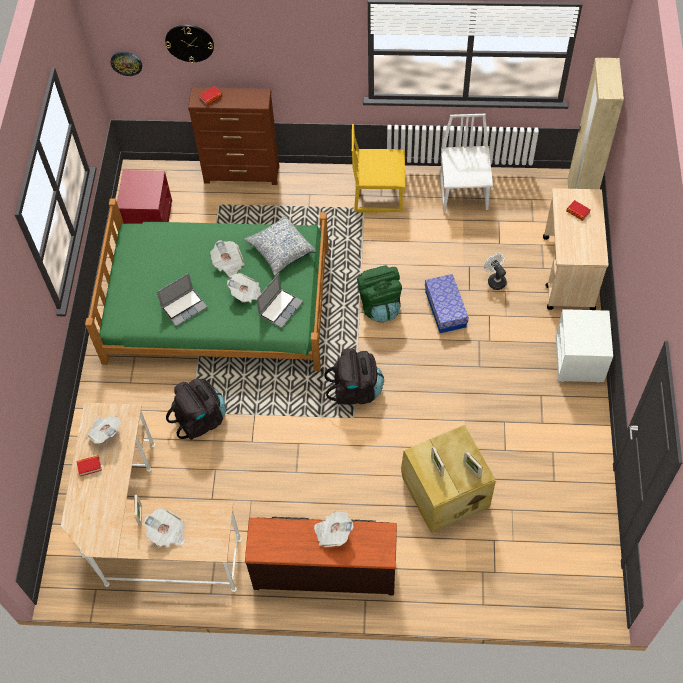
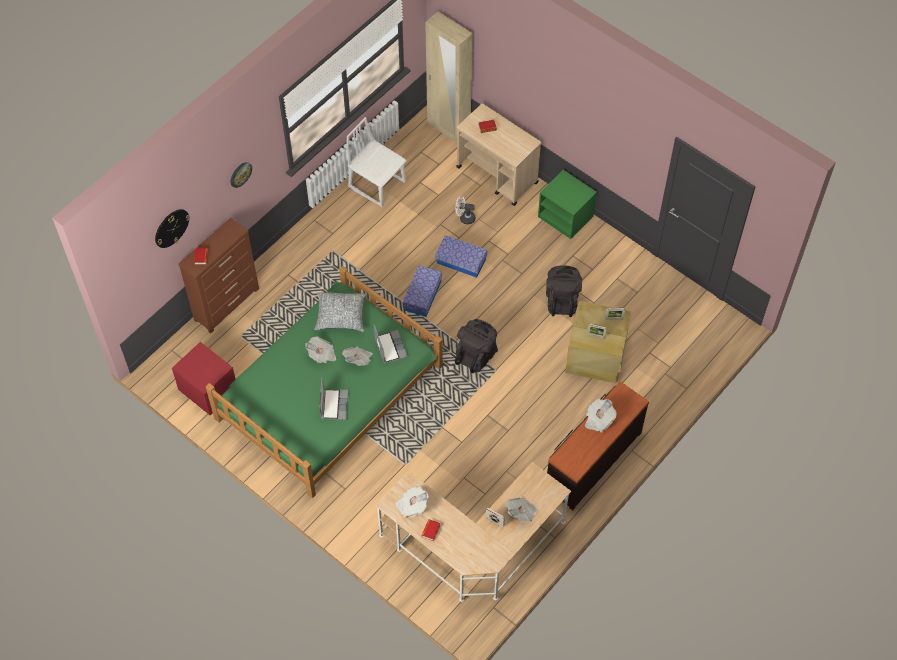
camera: 55 degrees left, 0 degrees up
wall clock [110,52,142,76] -> wall clock moved to [230,162,252,188]
black backpack [166,378,226,440] -> black backpack moved to [546,265,582,317]
yellow chair [352,124,406,213] -> none
green backpack [357,265,402,322] -> storage box [403,265,442,317]
white nightstand [555,309,613,383] -> green nightstand [538,170,597,239]

